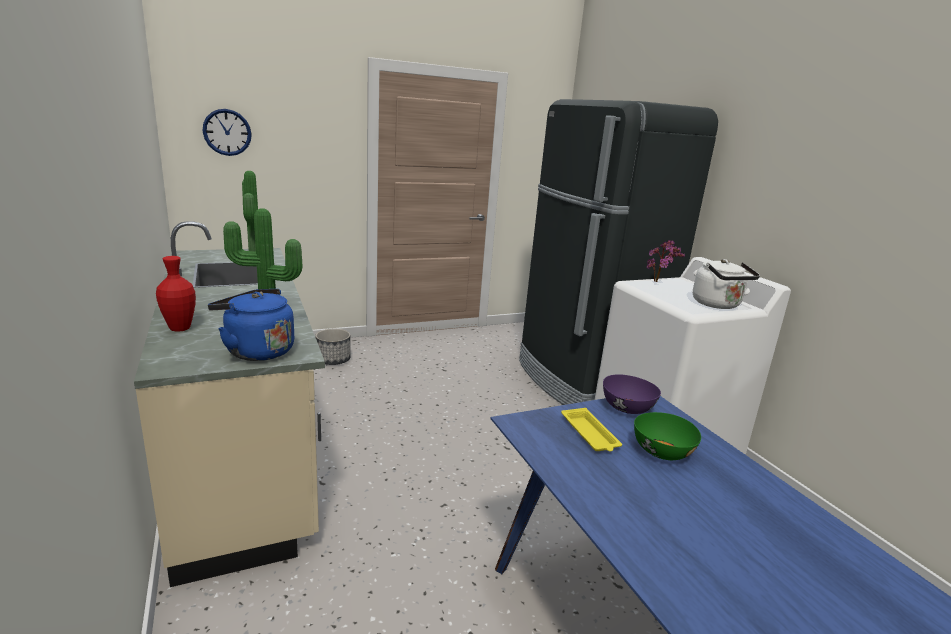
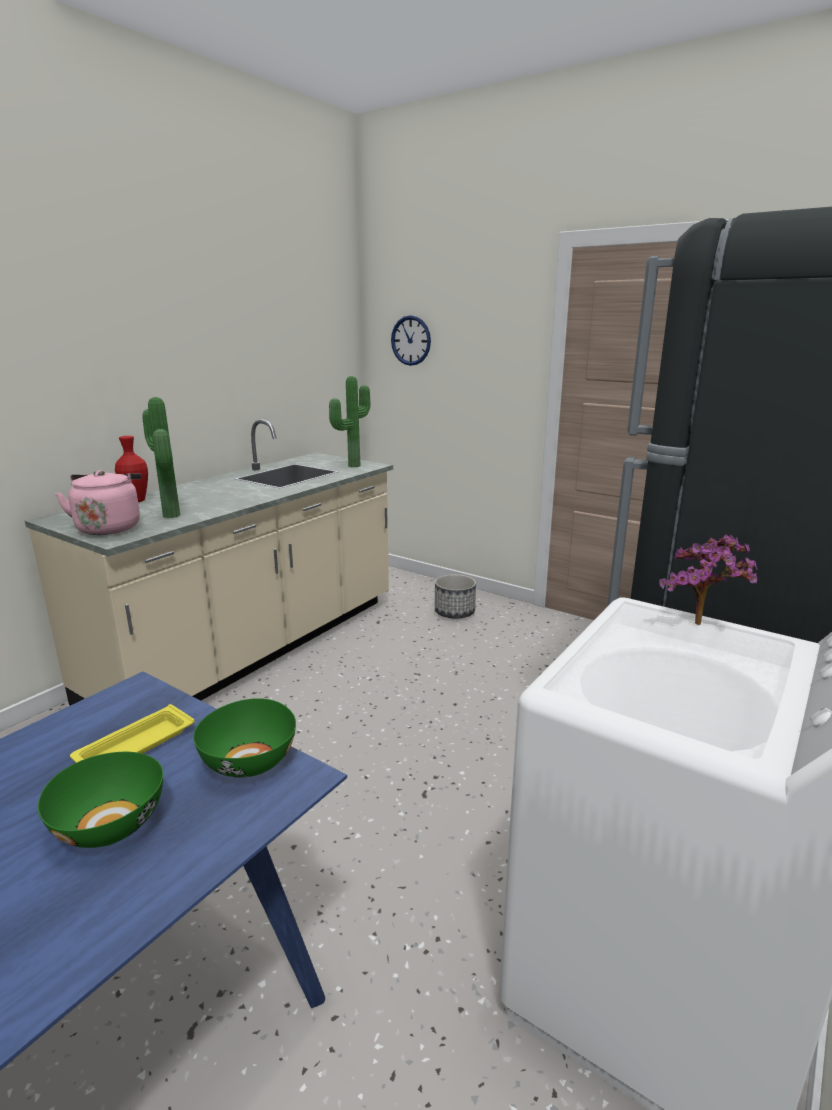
camera: 60 degrees right, 0 degrees up
blue kettle [208,289,294,361] -> pink kettle [55,470,141,535]
purple bowl [603,374,661,414] -> green bowl [193,698,296,777]
white kettle [693,259,760,309] -> none

